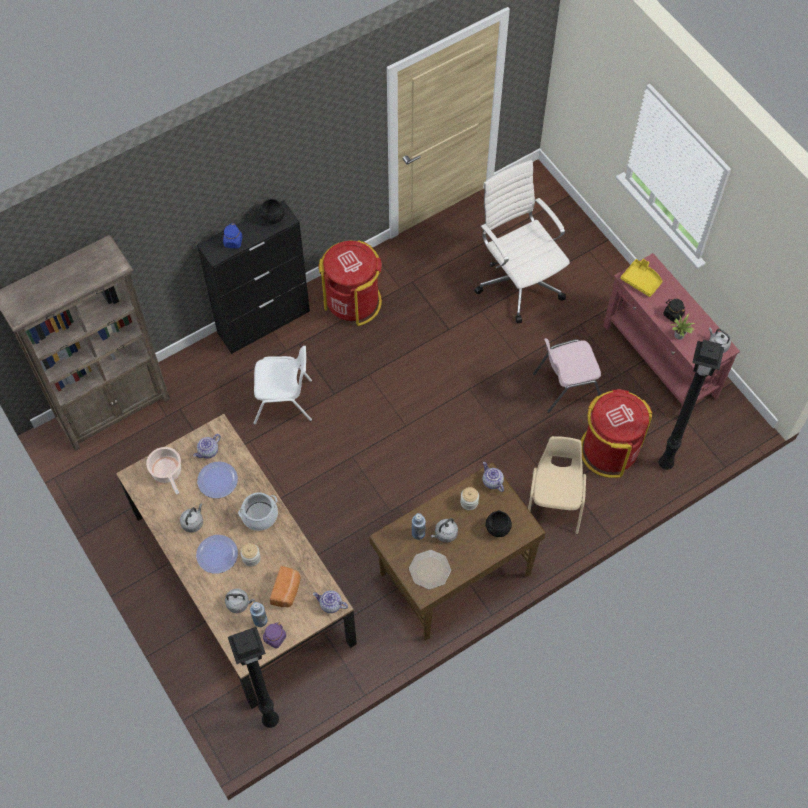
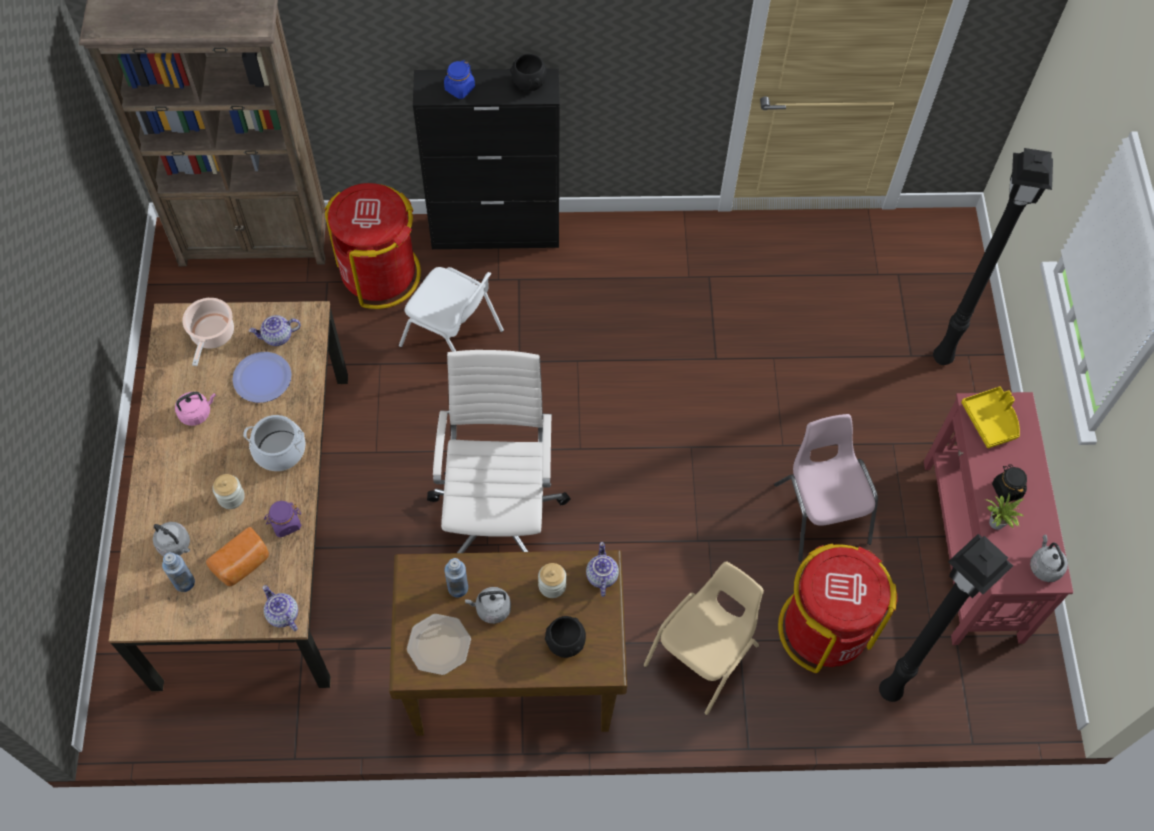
camera: 30 degrees right, 0 degrees up
grey kettle [180,503,203,532] -> pink kettle [175,392,216,426]
plate [196,535,238,574] -> none
black floor lamp [228,627,279,728] -> black floor lamp moved to [933,148,1053,365]
purple jar [263,622,286,649] -> purple jar moved to [264,501,301,537]
red trash can [318,240,382,326] -> red trash can moved to [325,183,421,309]
white office chair [474,160,570,324] -> white office chair moved to [427,350,571,553]
pink chair [533,338,601,413] -> pink chair turned 60 degrees clockwise [774,414,878,562]

